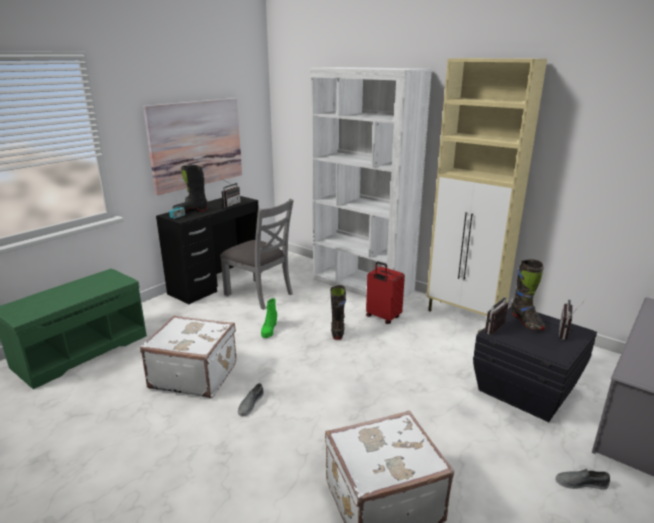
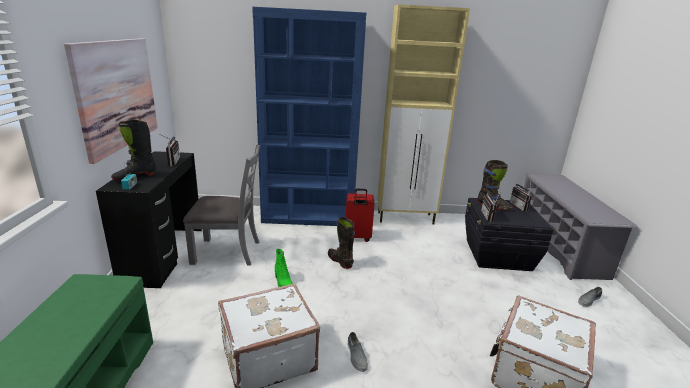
camera: 40 degrees left, 0 degrees up
white bookcase [310,67,432,299] -> blue bookcase [252,7,366,226]

